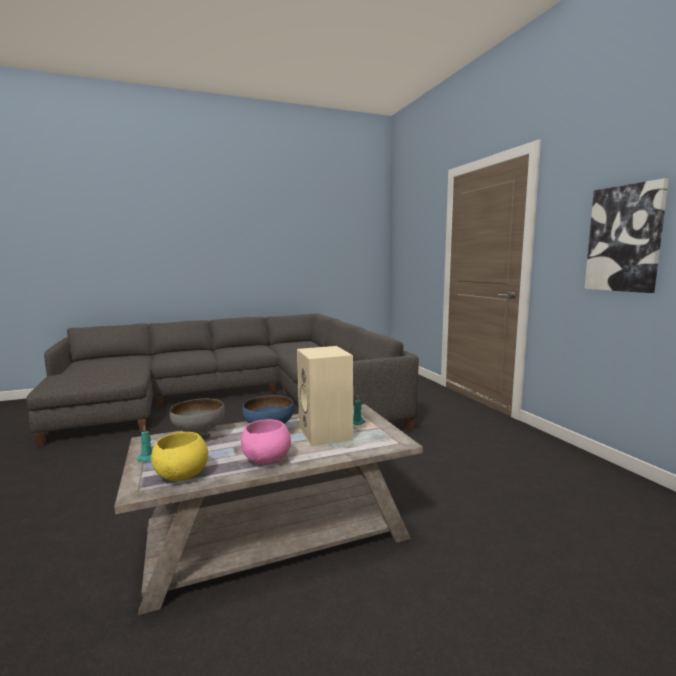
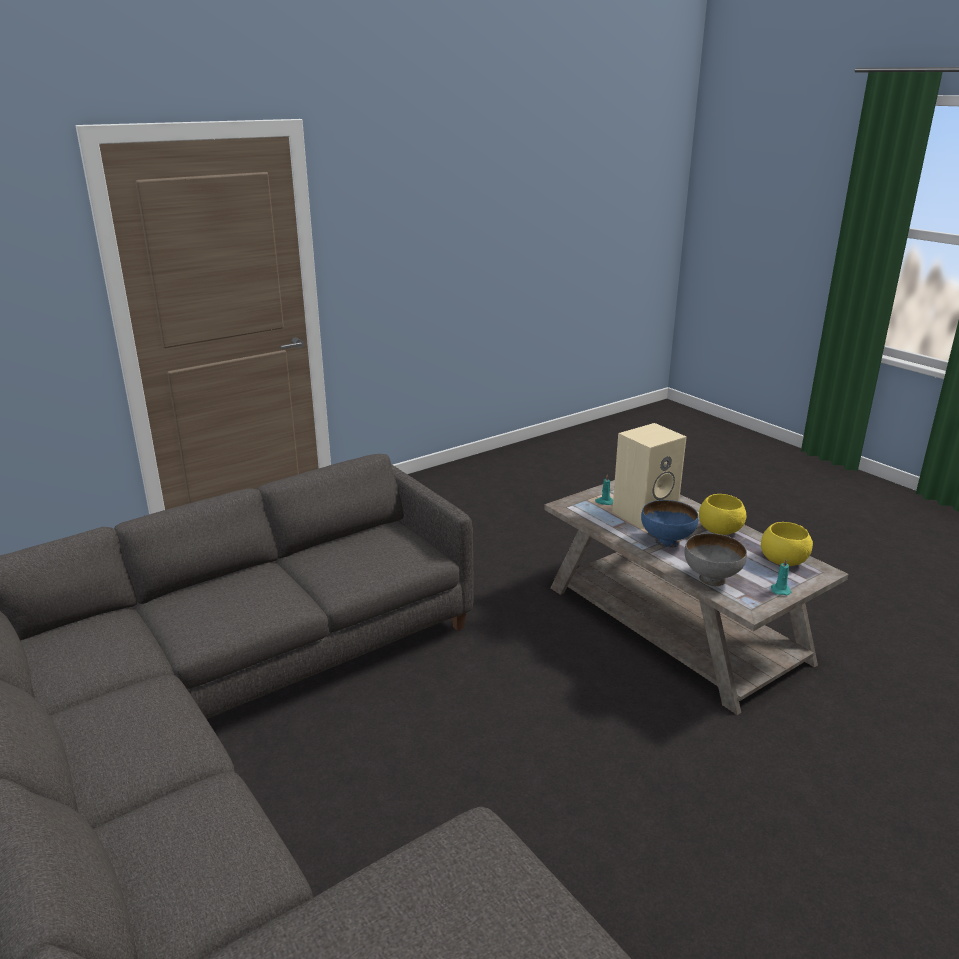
camera: 105 degrees left, 15 degrees up
pink bowl [241,419,291,464] -> yellow bowl [699,494,746,535]
picture [584,178,669,293] -> none

